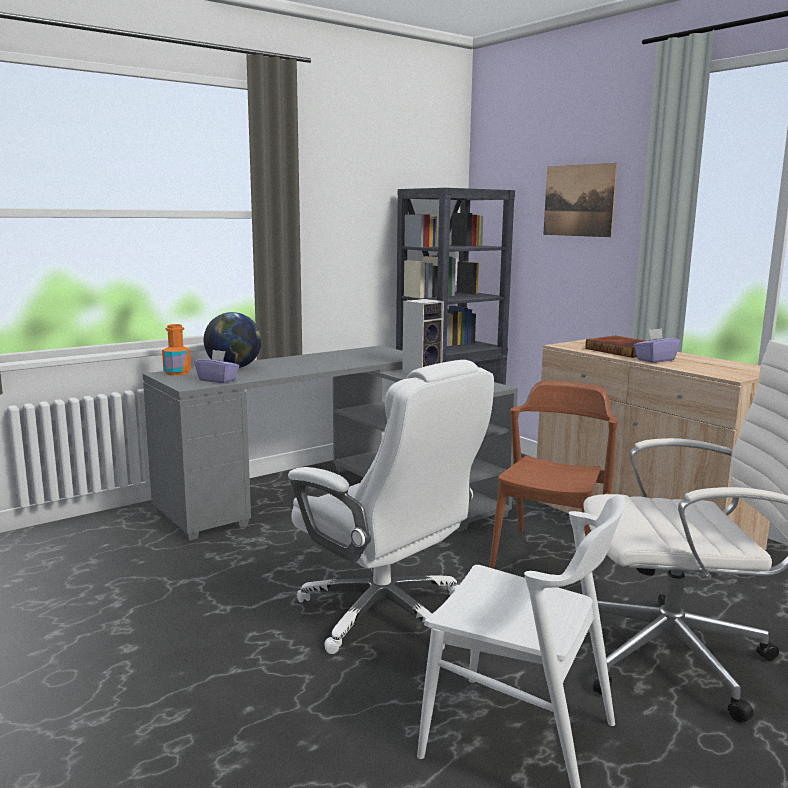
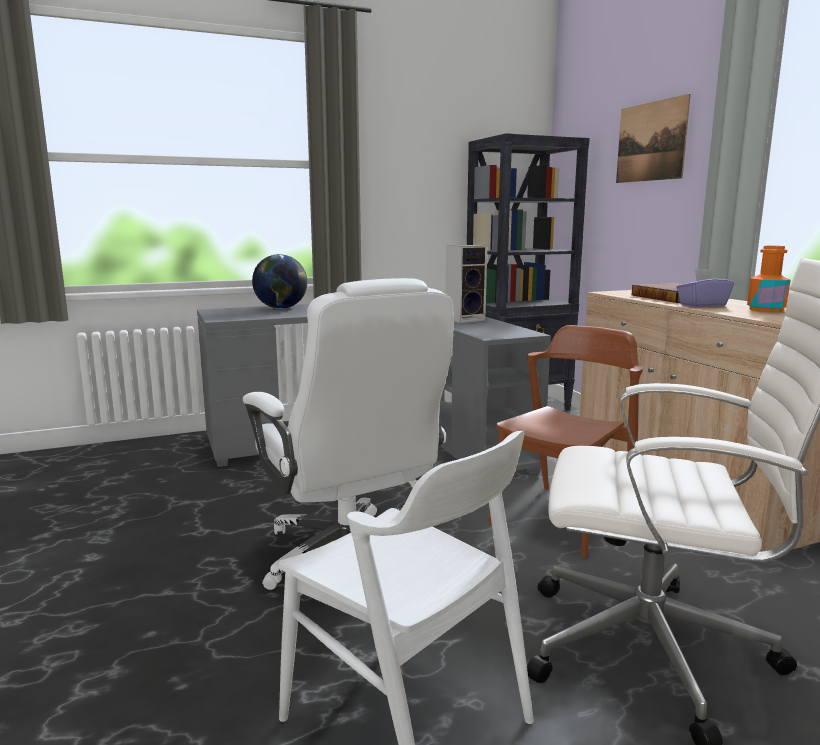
camera: 15 degrees right, 0 degrees up
orange bottle [162,324,191,375] -> orange bottle moved to [747,246,790,312]
purple tissue box [194,350,239,383] -> none

